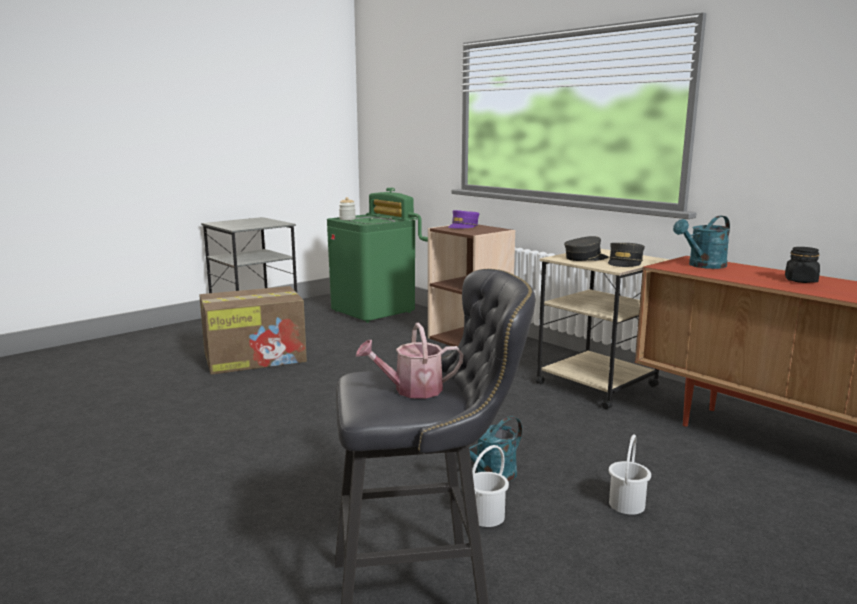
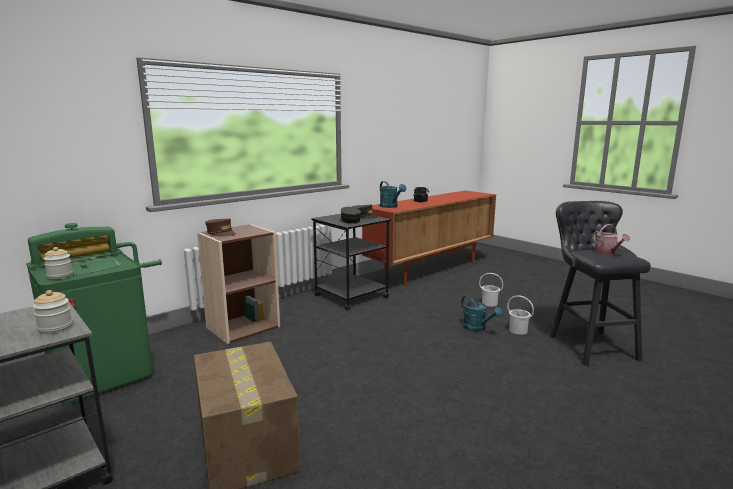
camera: 90 degrees left, 0 degrees up
purple cap [448,210,479,229] -> brown cap [205,219,236,236]
beige cart [536,249,670,409] -> black cart [311,214,391,310]
none -> jar [33,290,72,334]

